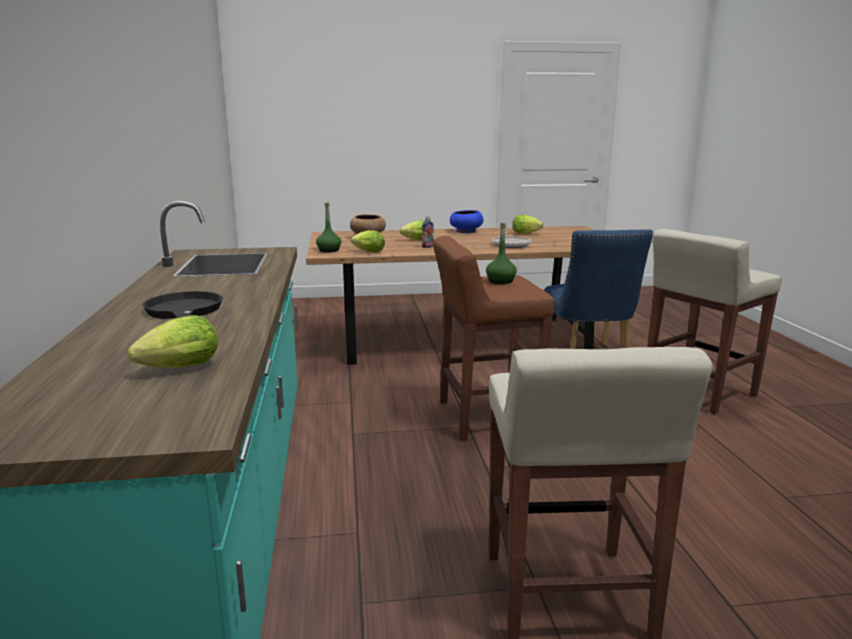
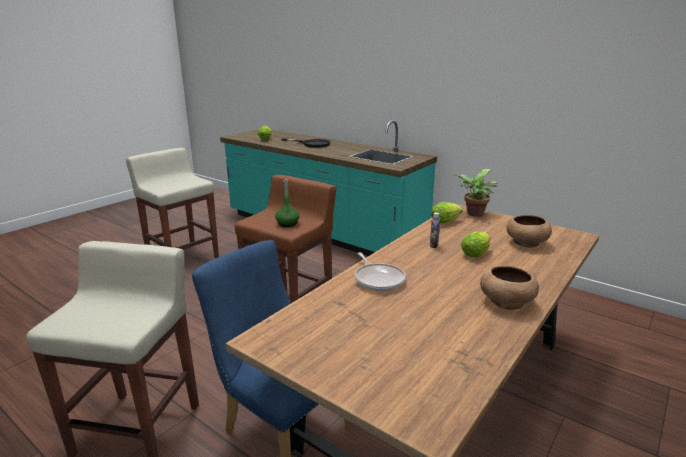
camera: 135 degrees right, 5 degrees up
green bottle [316,202,341,252] -> potted plant [455,169,497,217]
blue bowl [450,210,484,233] -> brown bowl [480,265,539,310]
lettuce [512,215,543,234] -> none

